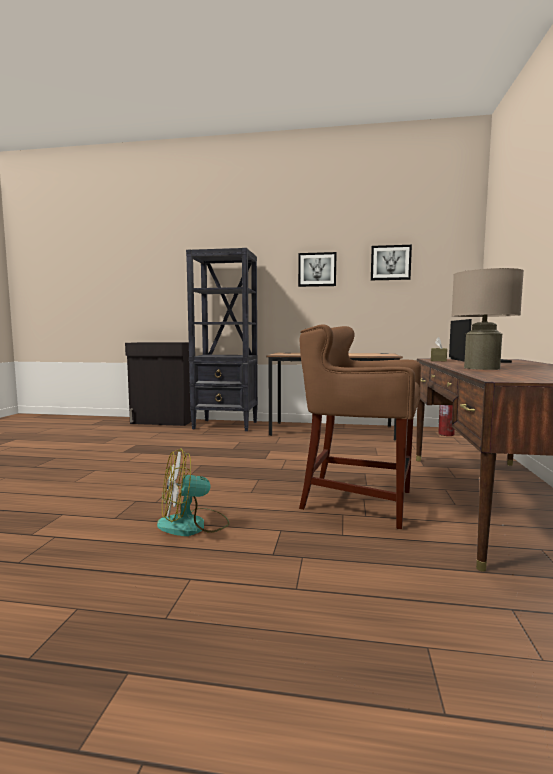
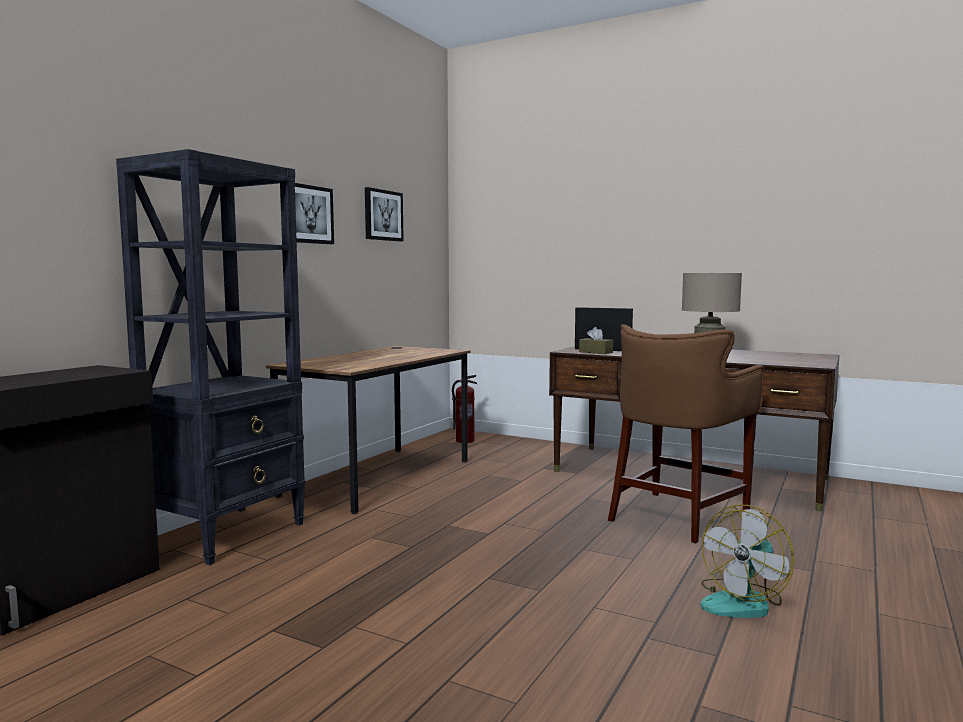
camera: 70 degrees left, 0 degrees up
fan [157,448,229,536] -> fan turned 45 degrees clockwise [701,505,794,618]

